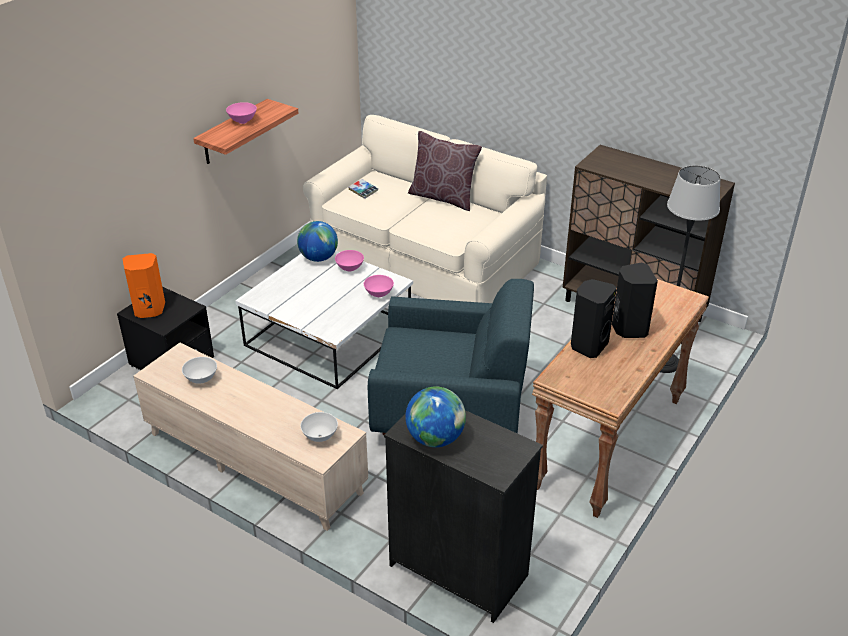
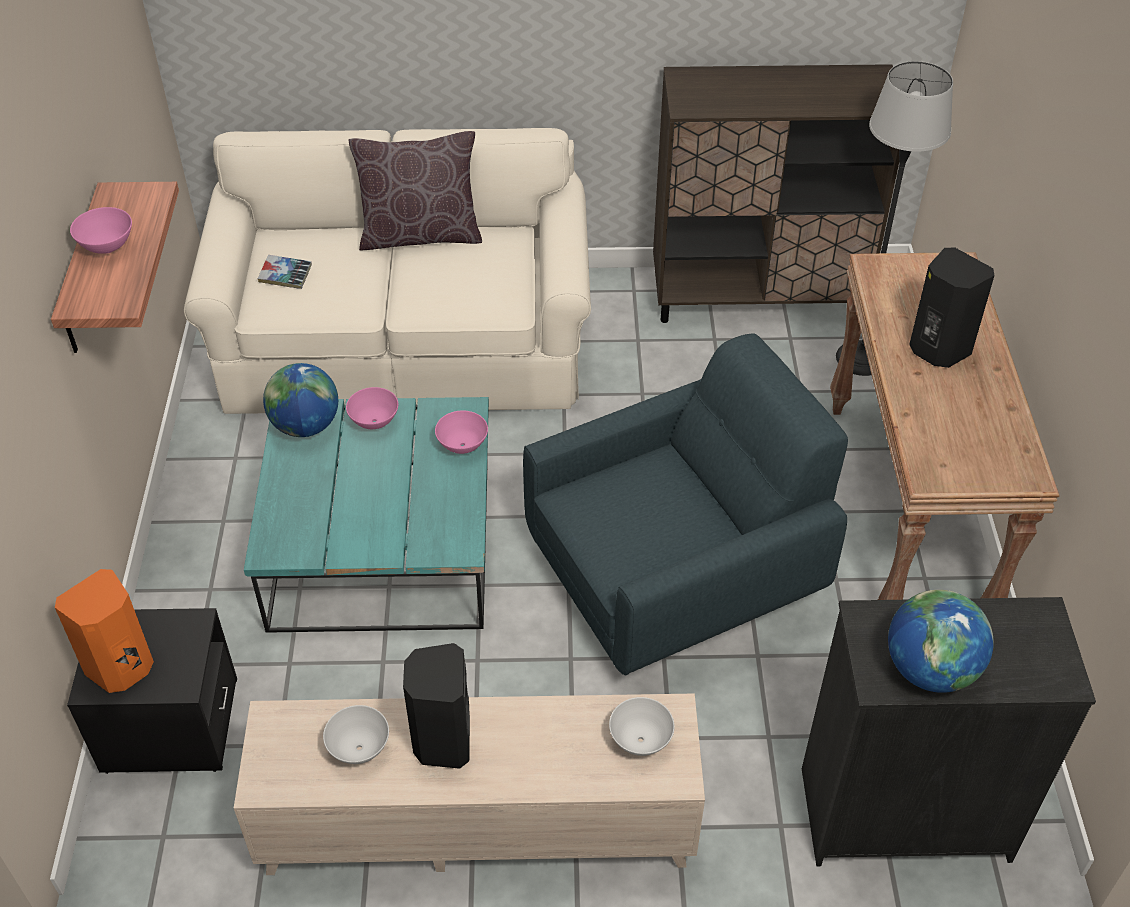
camera: 35 degrees left, 10 degrees up
white coffee table [235,251,413,389] -> turquoise coffee table [244,397,489,633]
black speaker [571,279,617,358] -> black speaker moved to [403,643,470,769]

